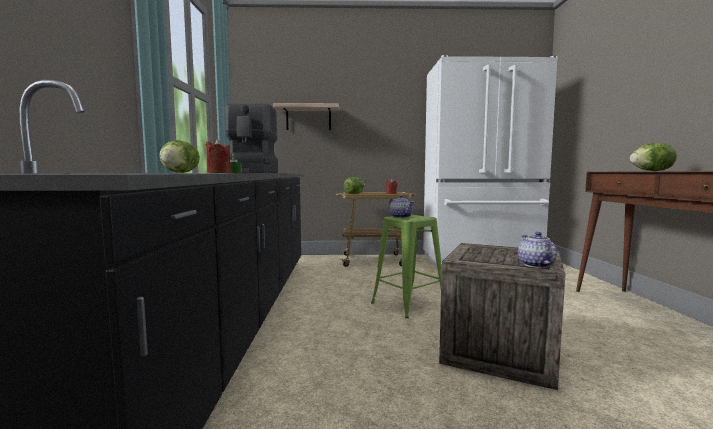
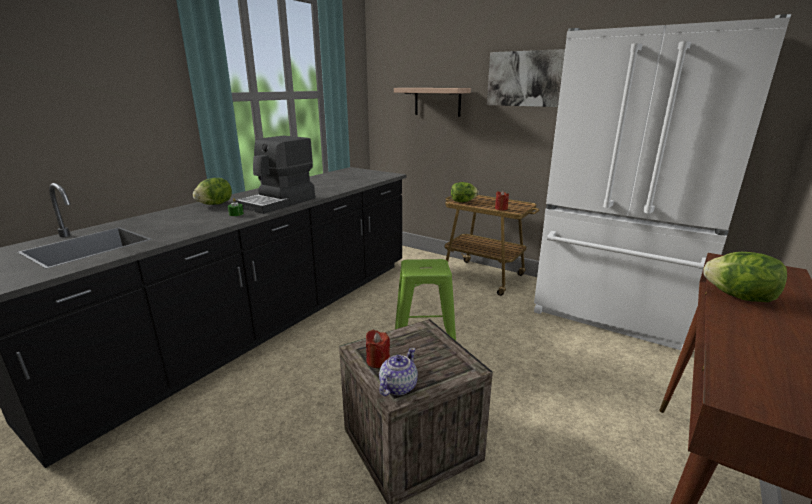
camera: 35 degrees right, 15 degrees up
red candle [205,139,231,173] -> red candle moved to [366,330,390,368]
teapot [389,195,414,218] -> none
none -> picture [487,49,565,107]

